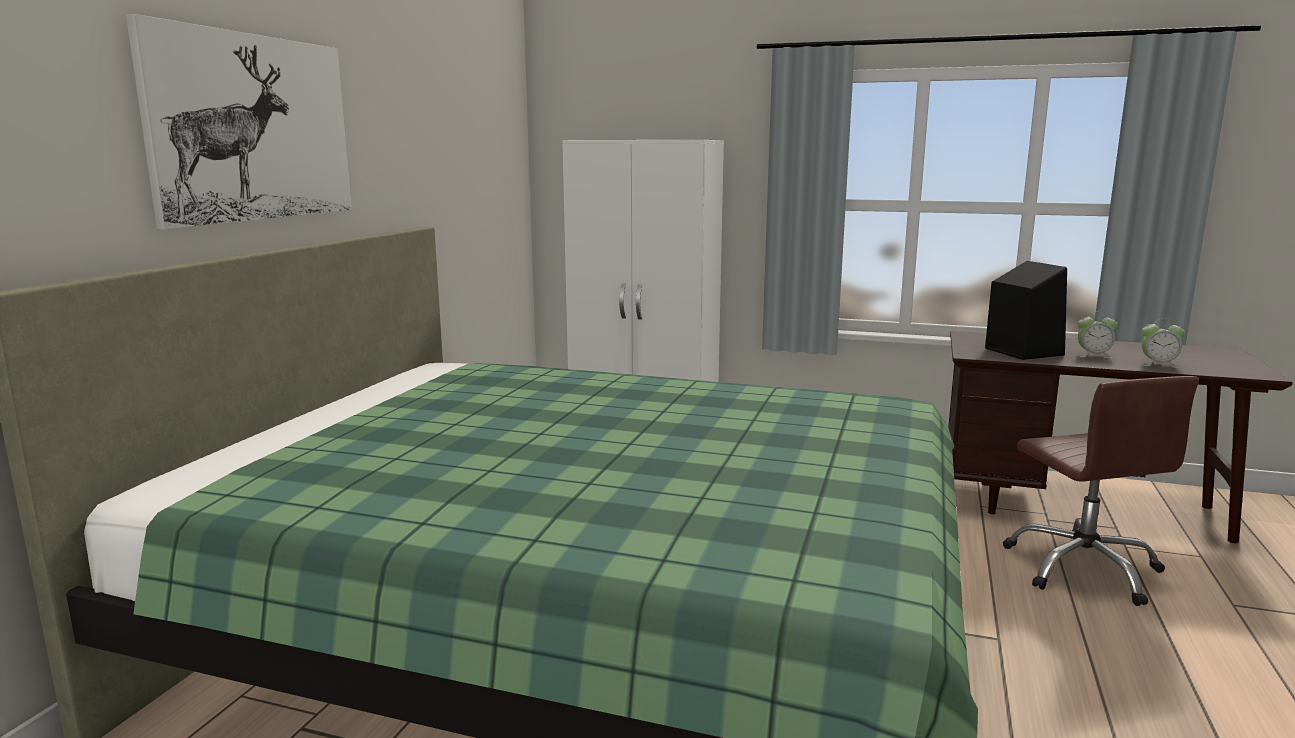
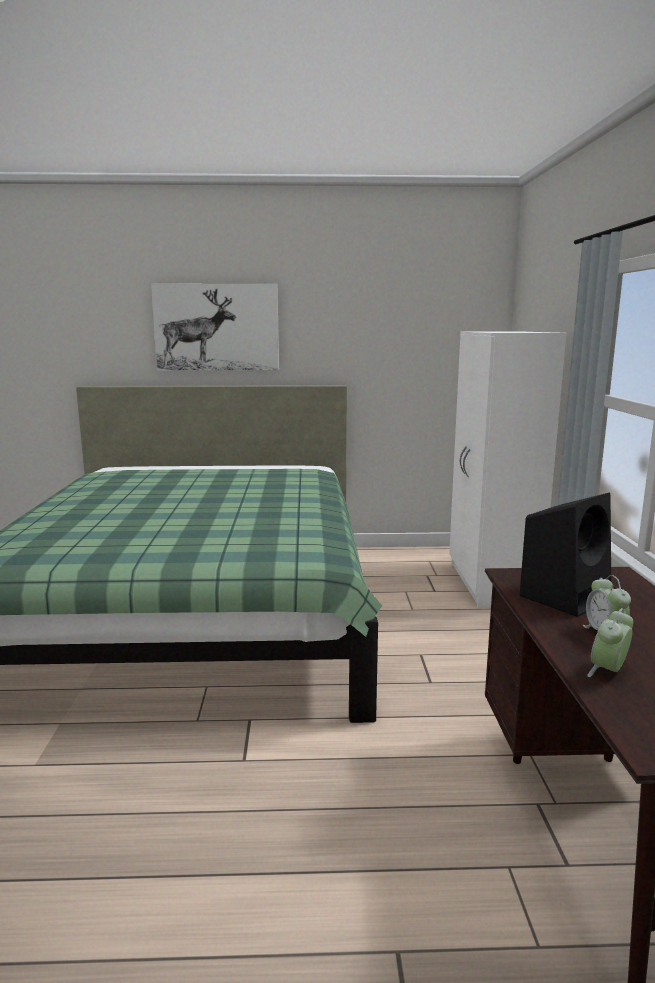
camera: 70 degrees right, 0 degrees up
brown office chair [1003,376,1199,606] -> none
alarm clock [1142,318,1185,368] -> alarm clock turned 45 degrees clockwise [587,608,633,677]

